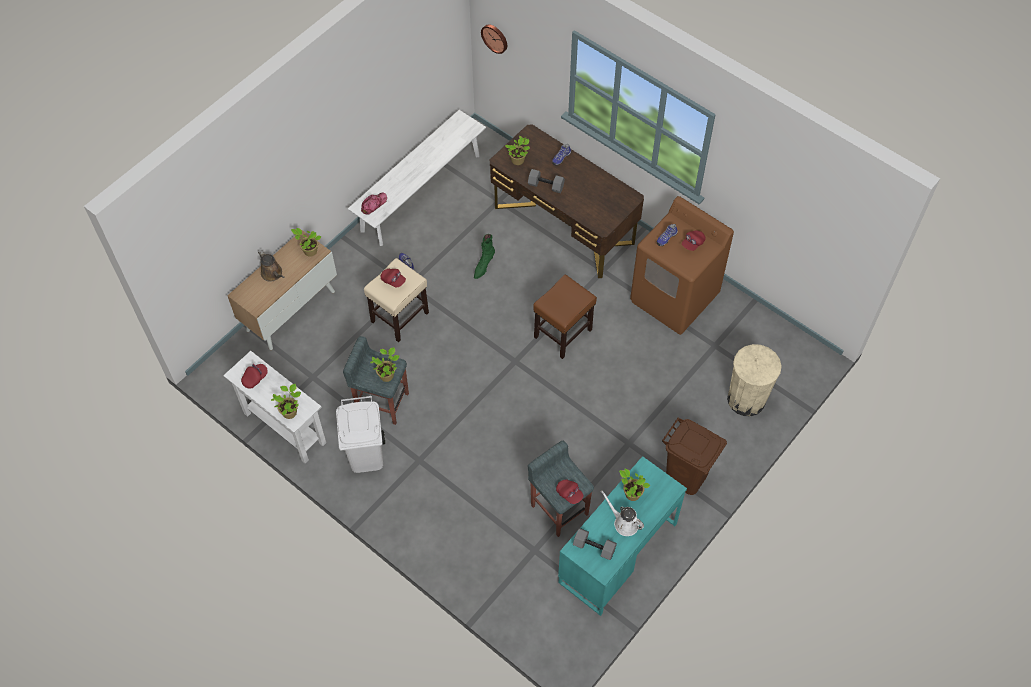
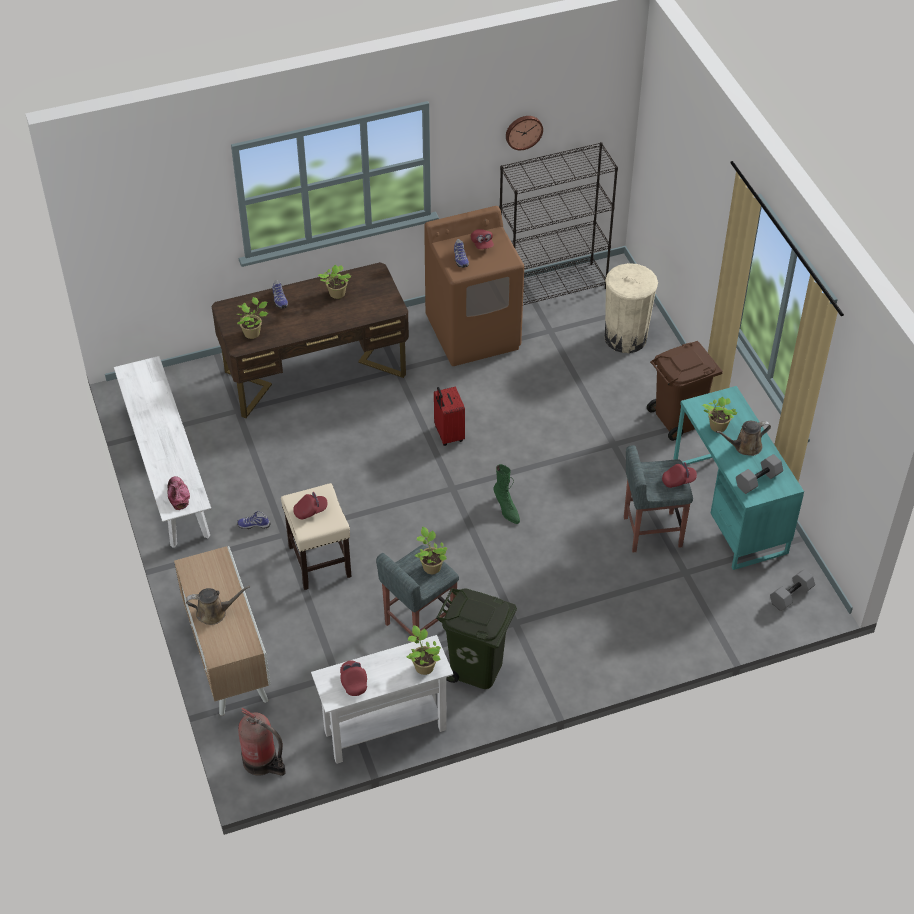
camera: 60 degrees left, 10 degrees down
potted plant [291,228,321,257] -> potted plant moved to [318,265,351,299]
white trash can [336,396,385,473] -> green trash can [436,588,517,689]
green boot [474,234,495,279] -> green boot moved to [493,464,520,524]
wall clock [481,24,507,54] -> wall clock moved to [506,116,543,150]
grey dumbbell [528,169,565,193] -> grey dumbbell moved to [770,569,815,611]
brown stool [533,275,597,359] -> red suitcase [434,387,465,446]
white watering can [601,490,644,536] -> brown watering can [716,421,771,456]
none -> fire extinguisher [238,707,286,776]
none -> black bookcase [499,142,618,305]

